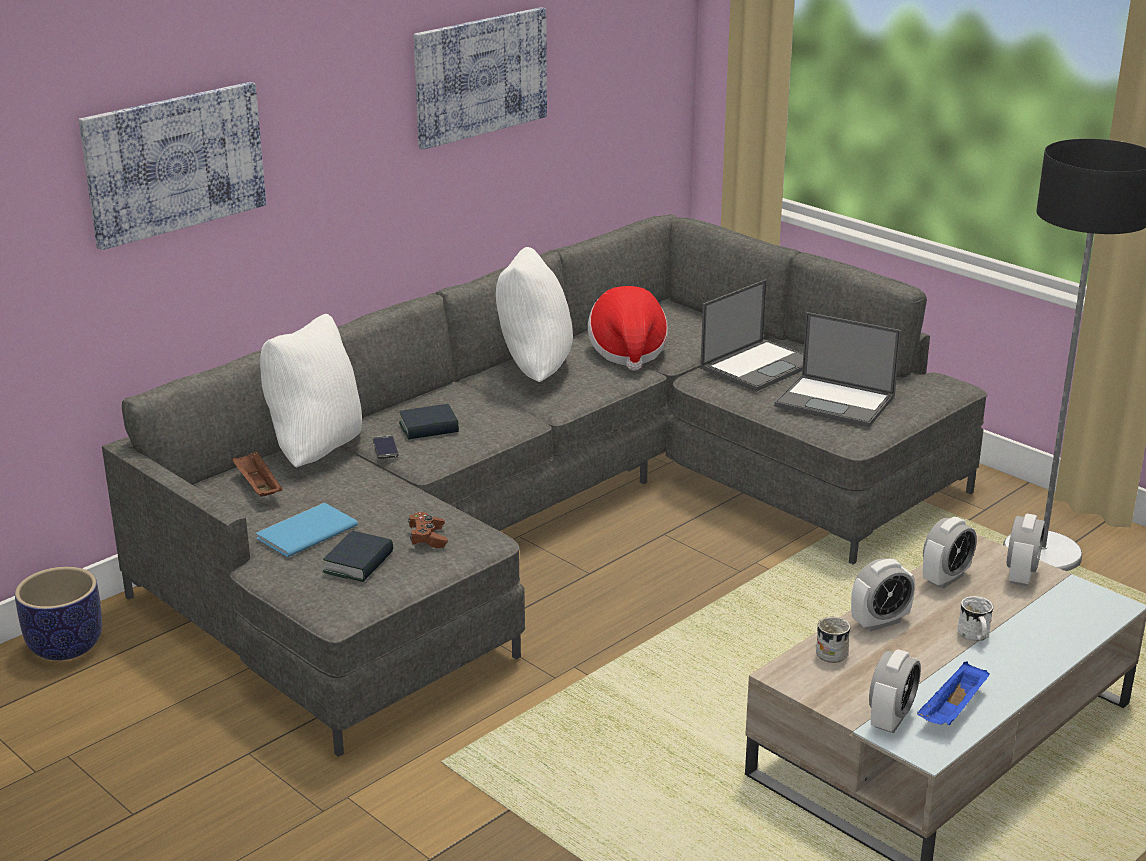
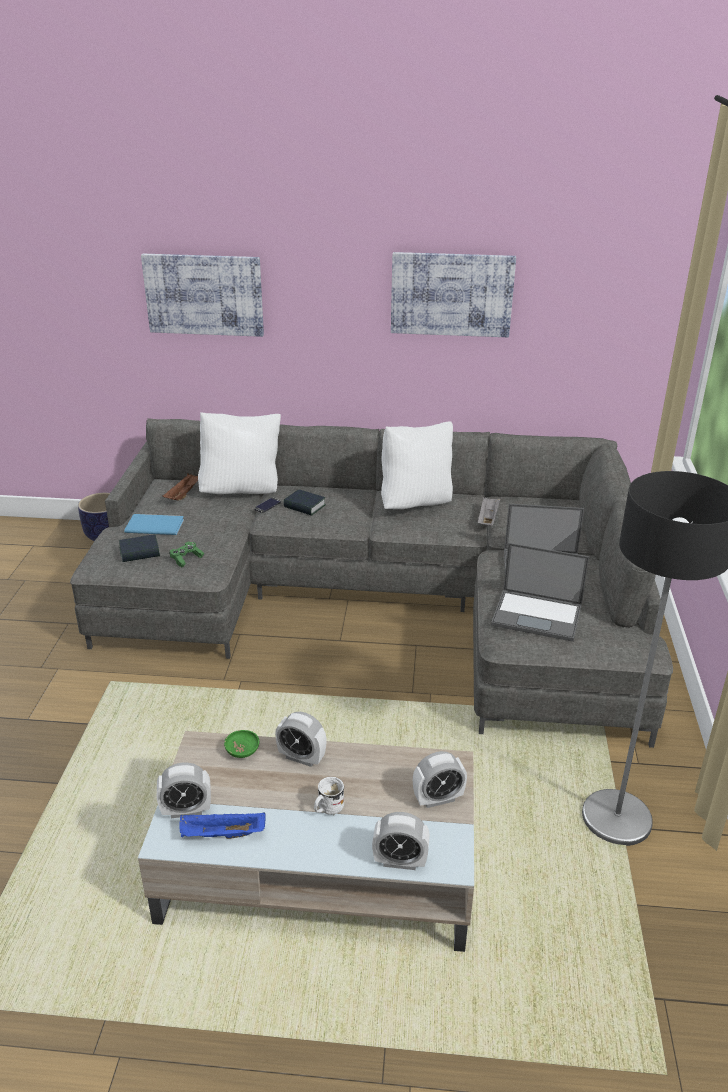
camera: 50 degrees right, 5 degrees up
brown game controller [408,512,448,548] -> green game controller [169,542,204,567]
hat [588,286,668,371] -> grey tray [478,496,501,526]
laptop [774,312,901,427] -> laptop turned 60 degrees counterclockwise [491,543,589,642]
white mug [816,617,851,663] -> green bowl [224,730,259,758]
alarm clock [923,517,977,589] -> alarm clock moved to [372,812,430,870]

